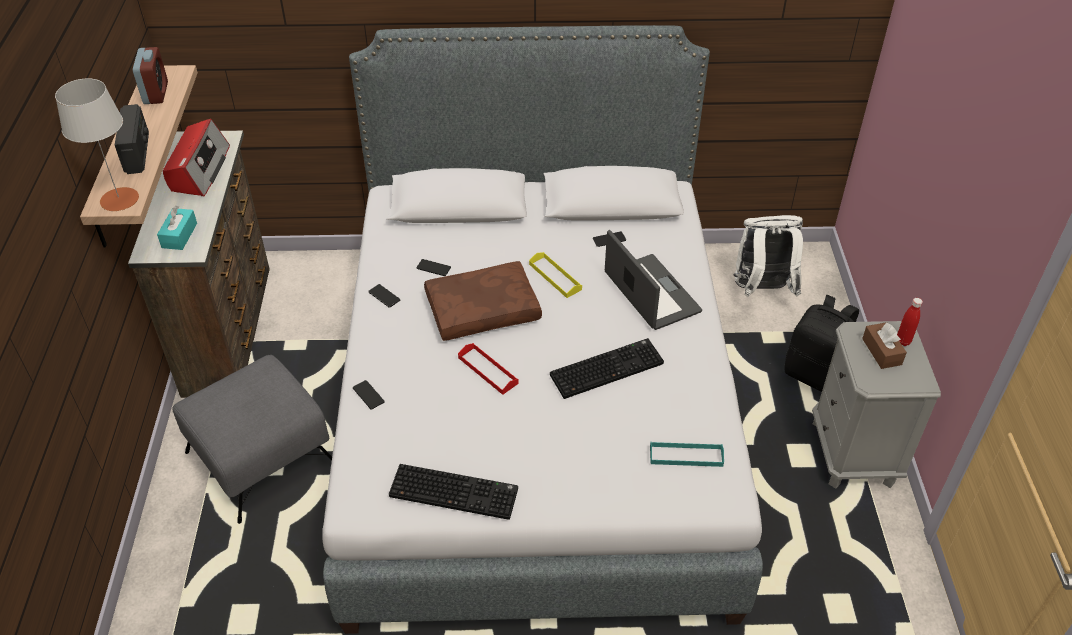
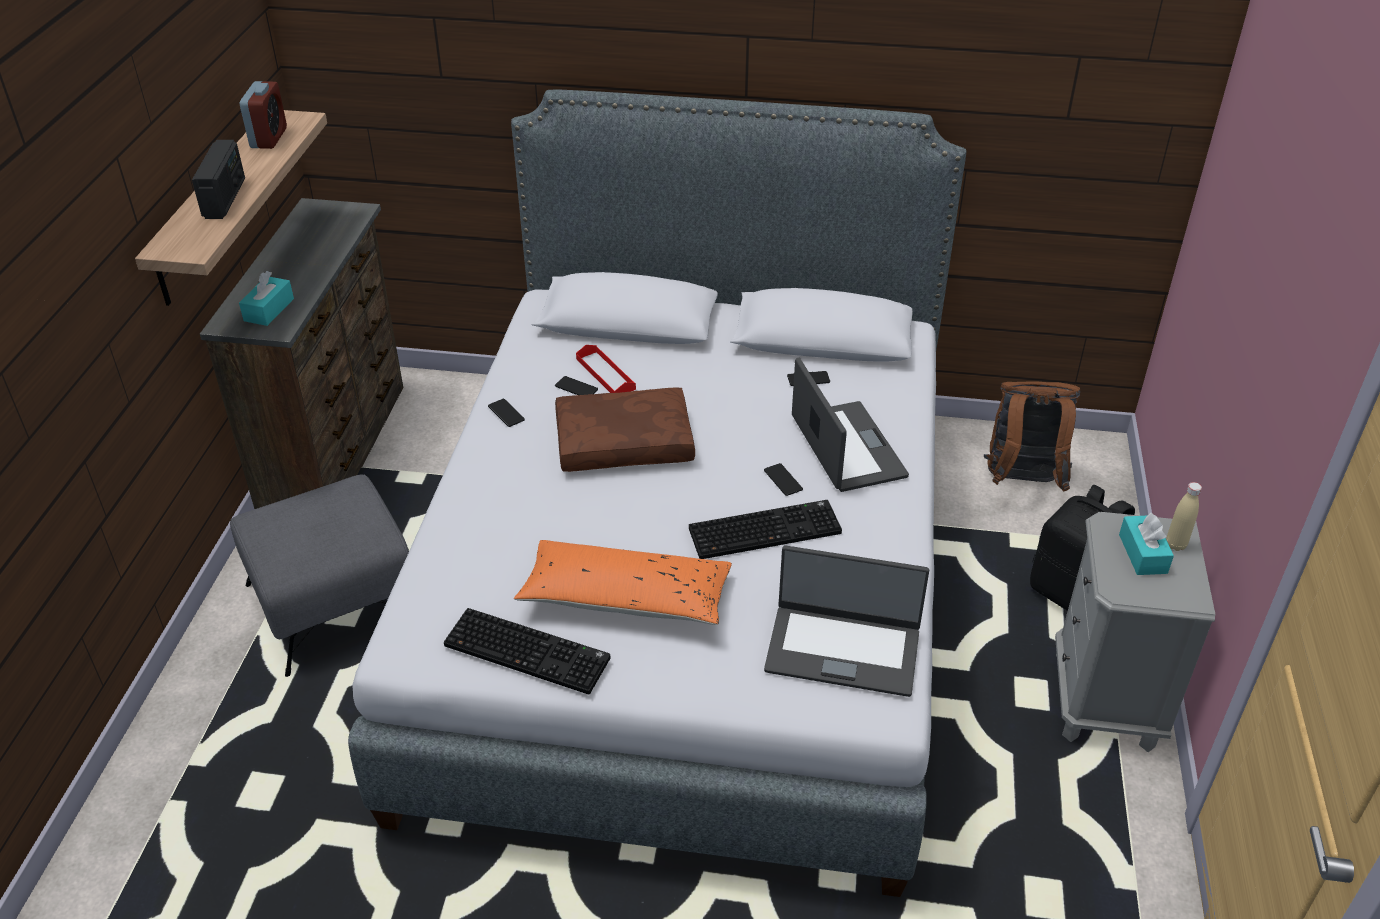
camera: 10 degrees right, 5 degrees down
grey table lamp [55,78,139,211] -> none
radio [163,119,230,196] -> none
phone [353,380,385,409] -> phone moved to [764,463,803,496]
red tray [458,343,518,395] -> red tray moved to [576,345,636,393]
yellow tray [529,252,582,298] -> none
turquoise tray [650,442,724,467] -> laptop [764,545,929,697]
white backpack [734,215,803,297] -> brown backpack [984,382,1080,492]
brown tissue box [862,322,907,369] -> turquoise tissue box [1119,513,1174,575]
red bottle [897,298,923,346] -> beige bottle [1166,482,1202,551]
none -> orange pillow [514,540,732,625]

